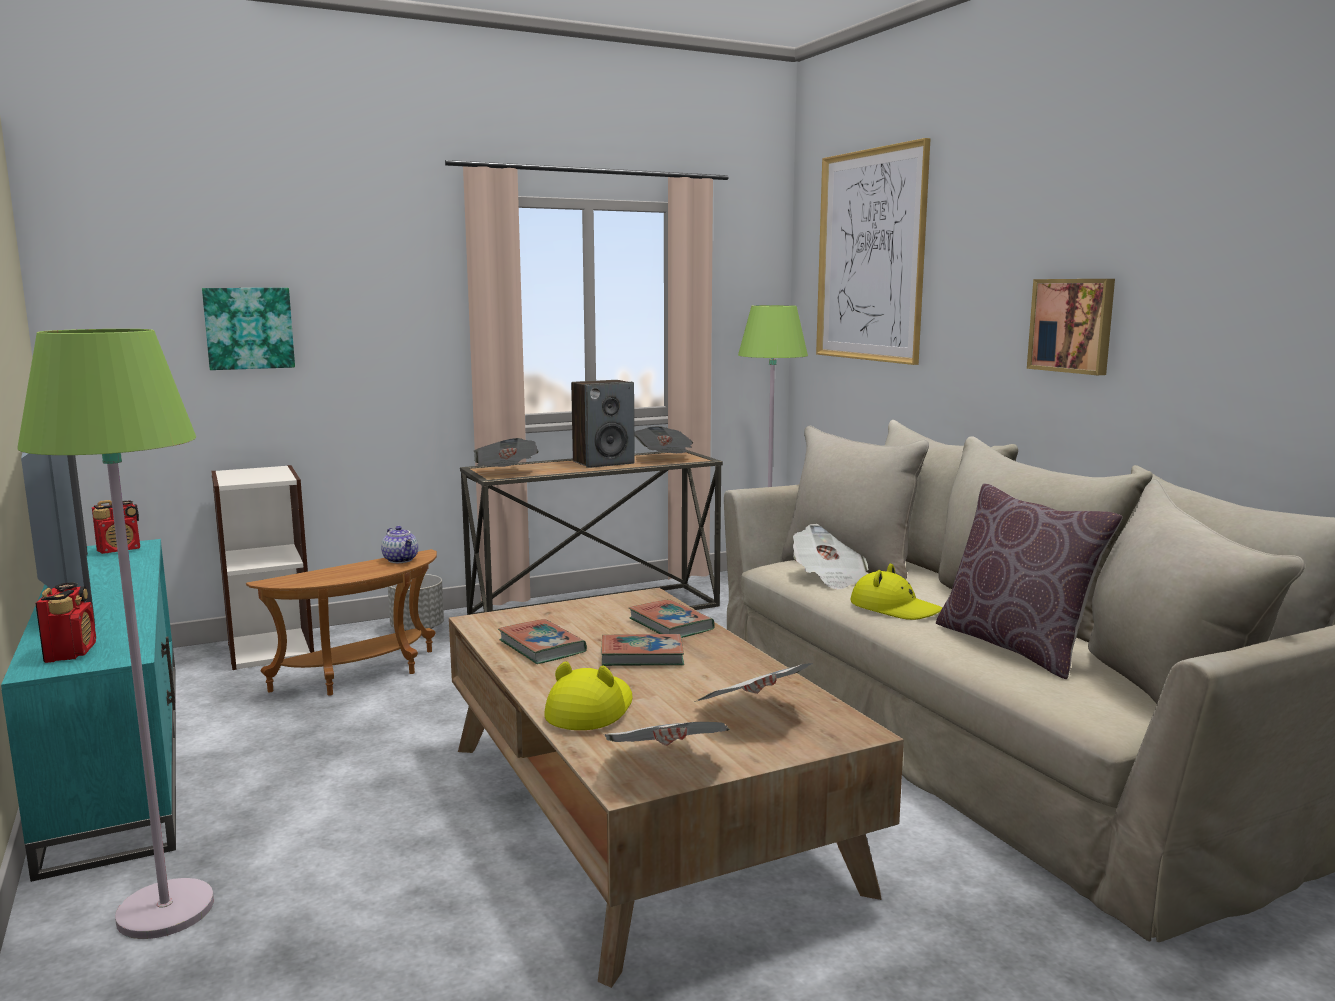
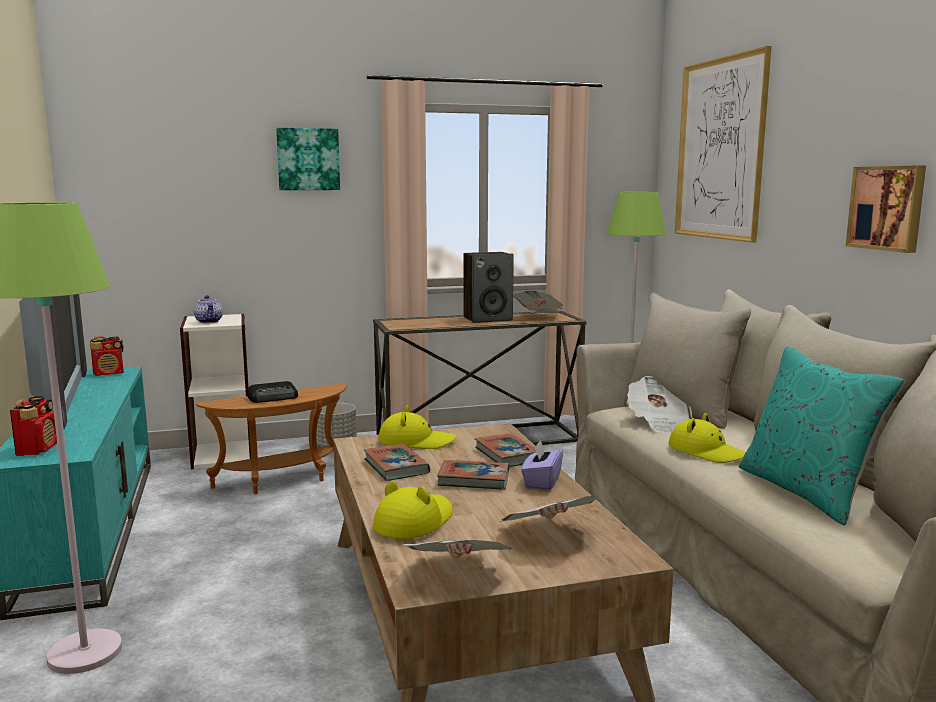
camera: 10 degrees right, 0 degrees up
picture [202,288,295,370] -> picture moved to [276,128,340,190]
teapot [381,526,418,563] -> teapot moved to [194,295,223,324]
newspaper [474,438,539,467] -> none
brown pillow [936,483,1123,679] -> turquoise pillow [739,346,904,525]
none -> radio [247,381,298,403]
none -> yellow hat [378,405,457,449]
none -> purple tissue box [521,440,563,490]

